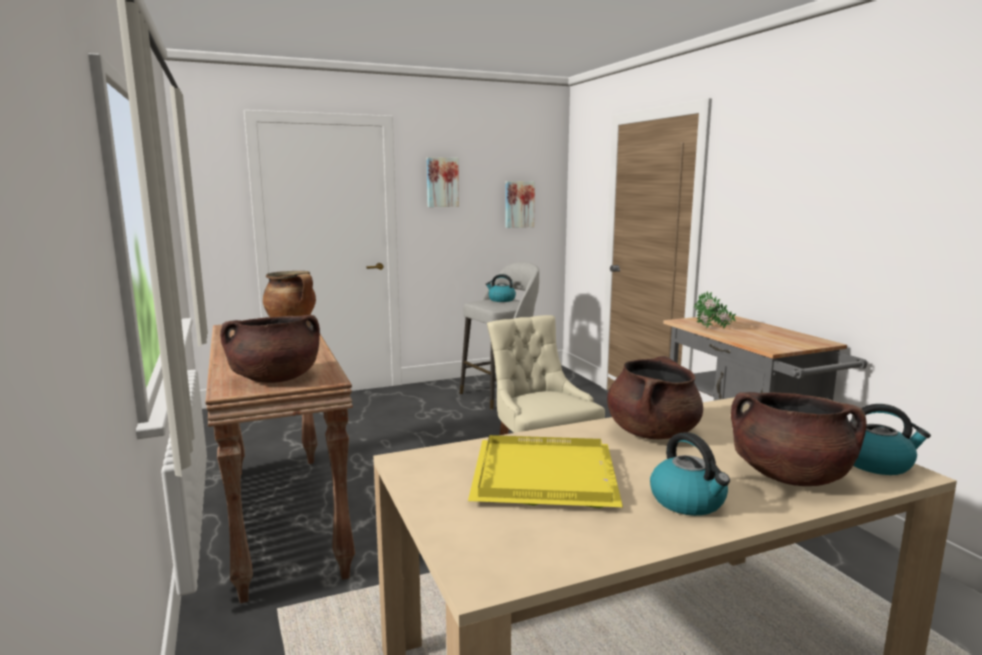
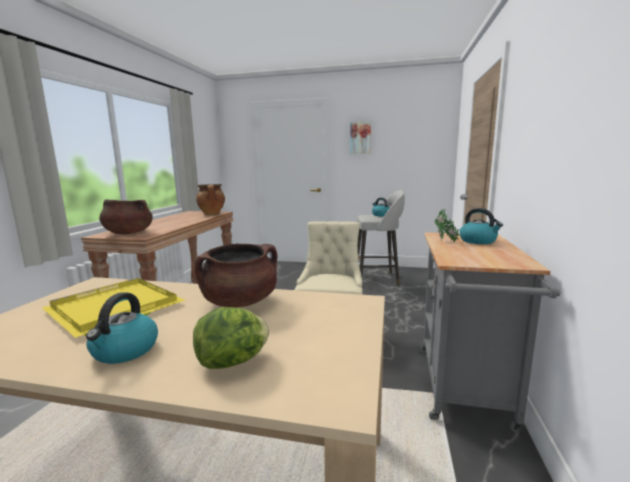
camera: 35 degrees right, 0 degrees up
picture [505,181,535,228] -> none
brown cooking pot [731,392,867,486] -> lettuce [193,307,269,369]
kettle [851,404,931,475] -> kettle moved to [459,208,503,244]

